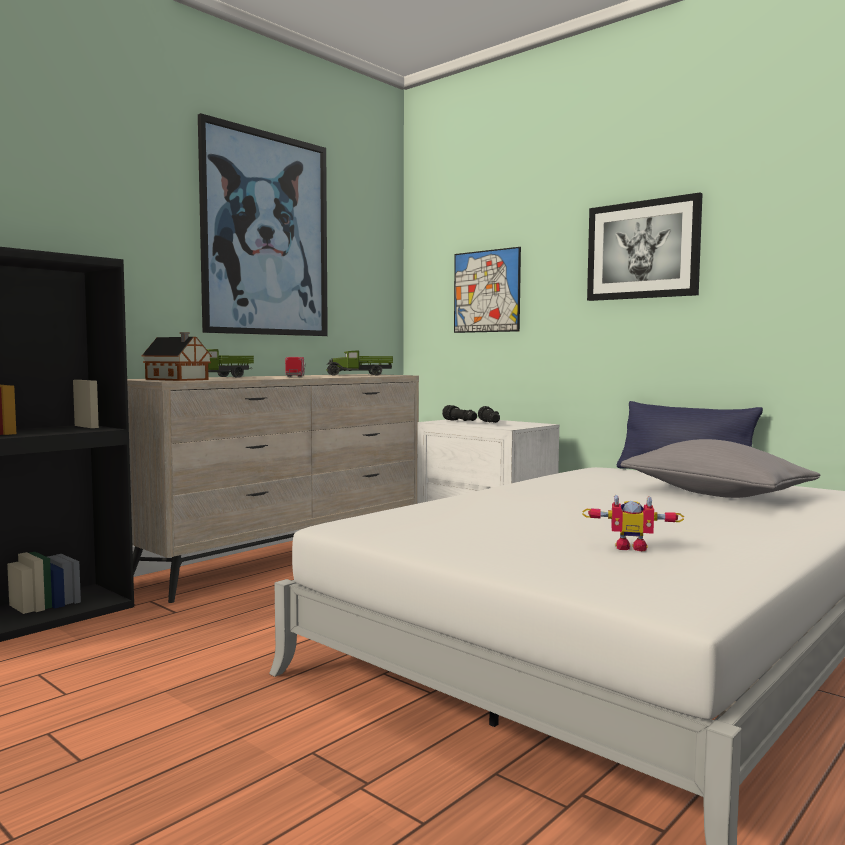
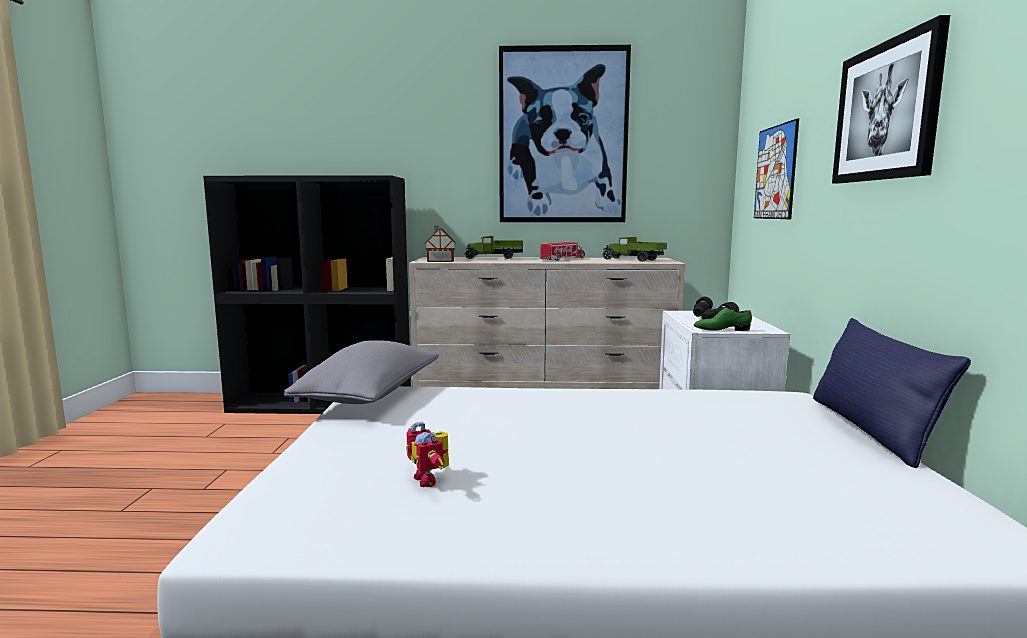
camera: 50 degrees right, 5 degrees up
grey pillow [621,439,820,498] -> grey pillow moved to [284,340,439,404]
none -> green shoe [694,308,752,331]

